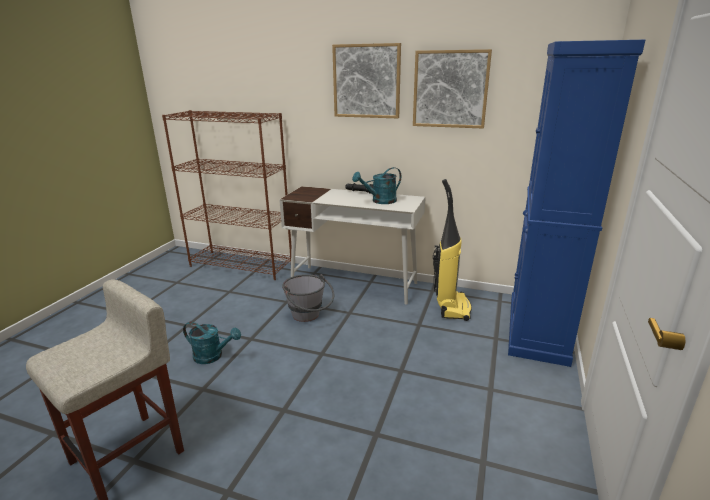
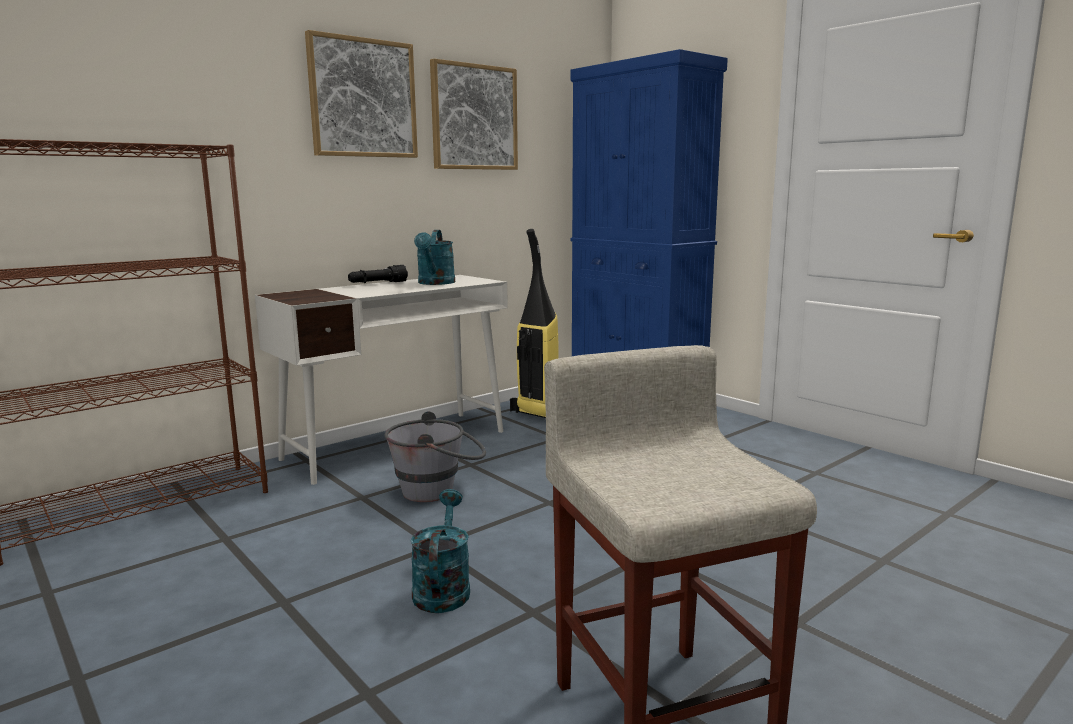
camera: 60 degrees left, 10 degrees down
turquoise watering can [183,322,241,364] -> turquoise watering can turned 45 degrees counterclockwise [411,489,470,613]

